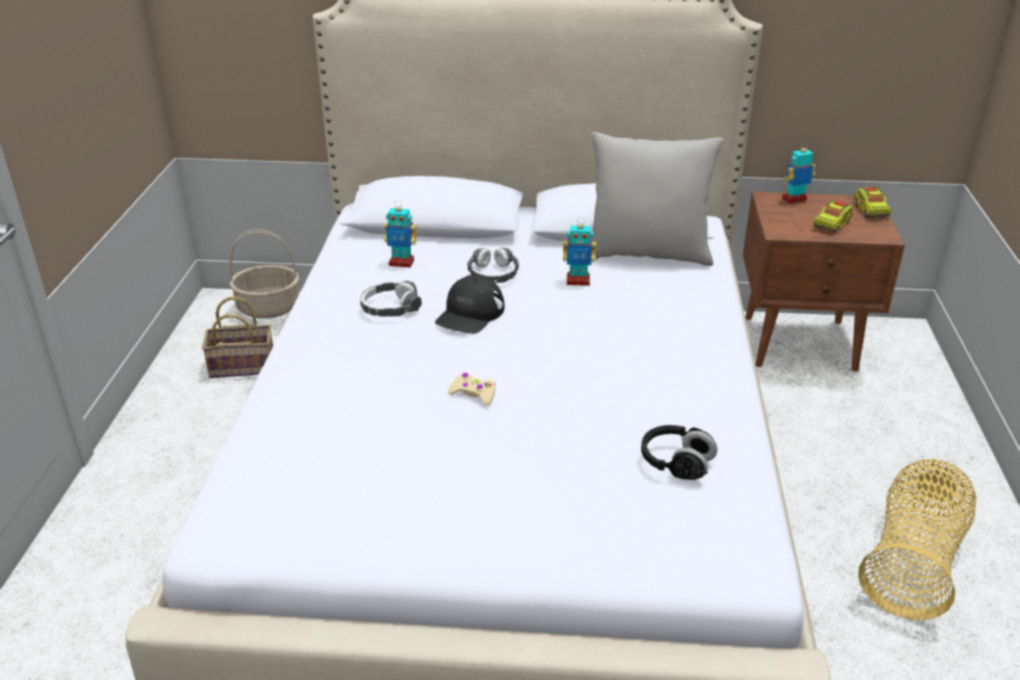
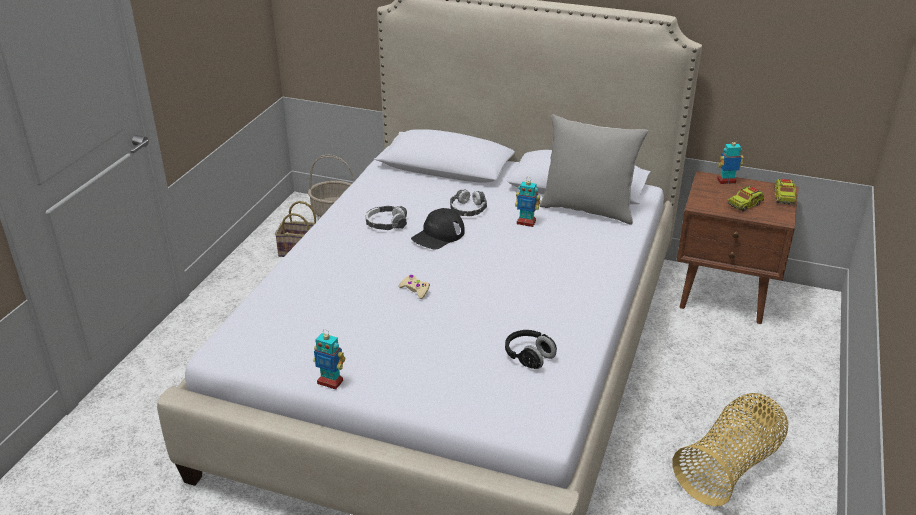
camera: 15 degrees right, 0 degrees up
toy robot [384,201,417,268] -> toy robot moved to [313,329,345,390]

